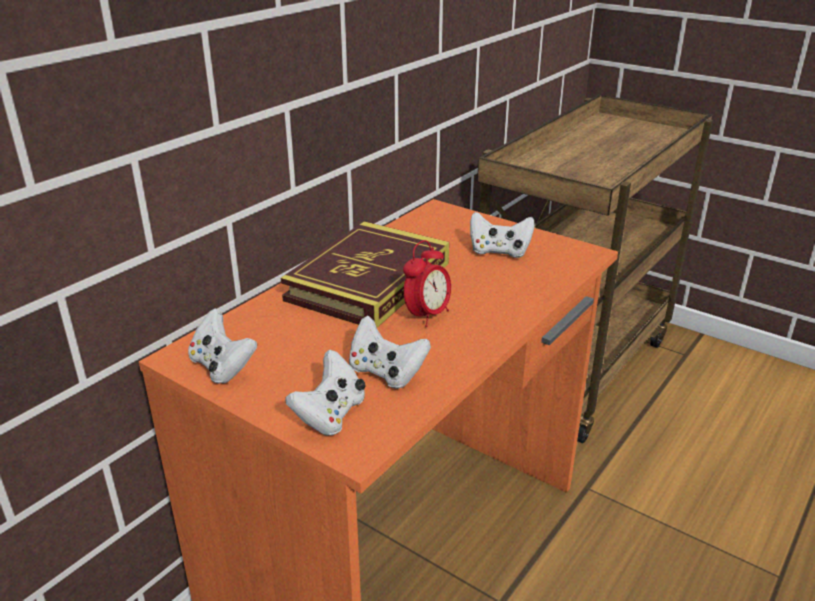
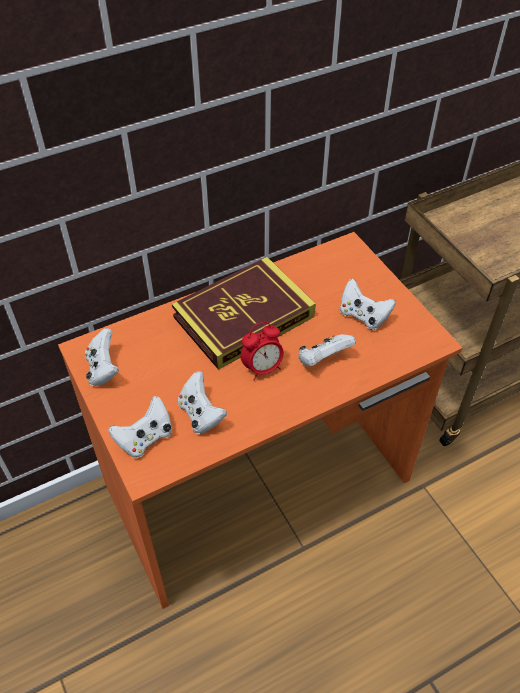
camera: 25 degrees right, 20 degrees up
none -> white game controller [298,334,356,366]

